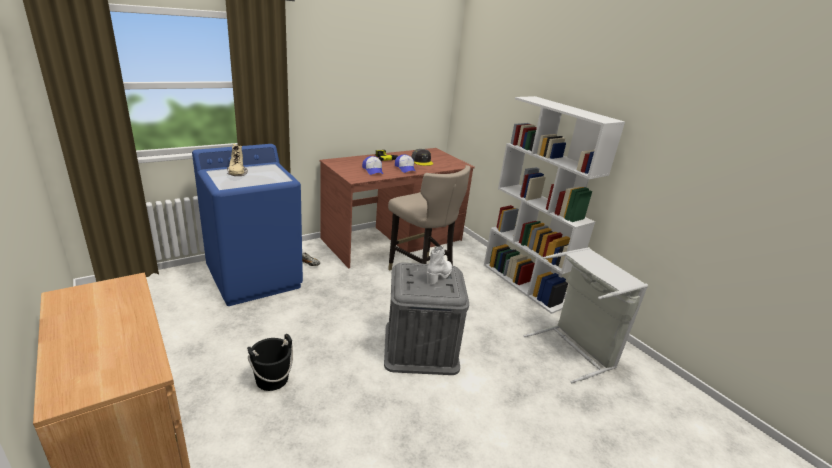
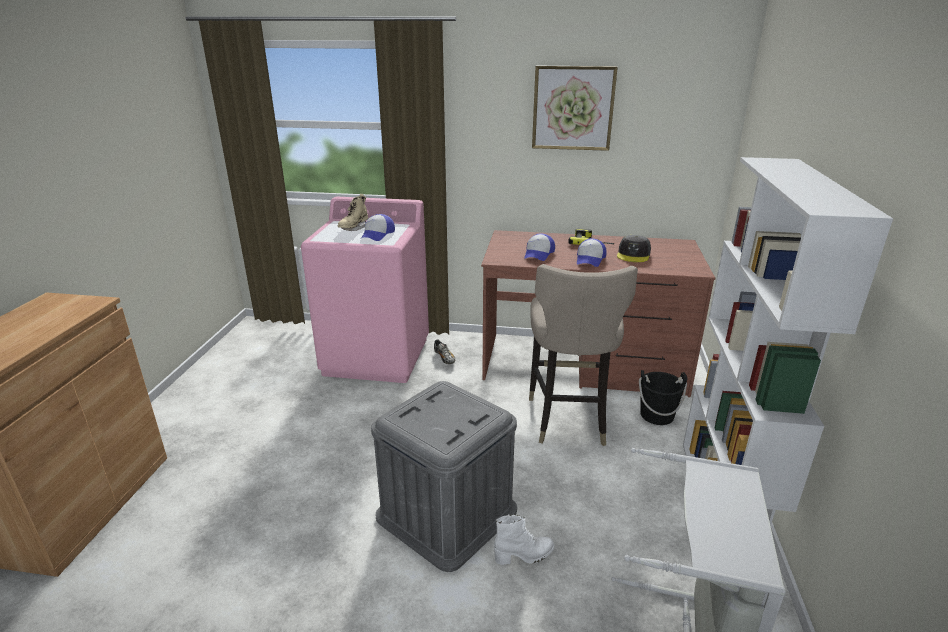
camera: 45 degrees right, 0 degrees up
blue washing machine [192,144,303,306] -> pink washing machine [301,197,429,383]
black bucket [247,334,293,391] -> black bucket moved to [639,370,687,425]
white boot [427,246,452,285] -> white boot moved to [494,514,554,565]
none -> cap [361,214,395,241]
none -> picture [532,66,618,151]

